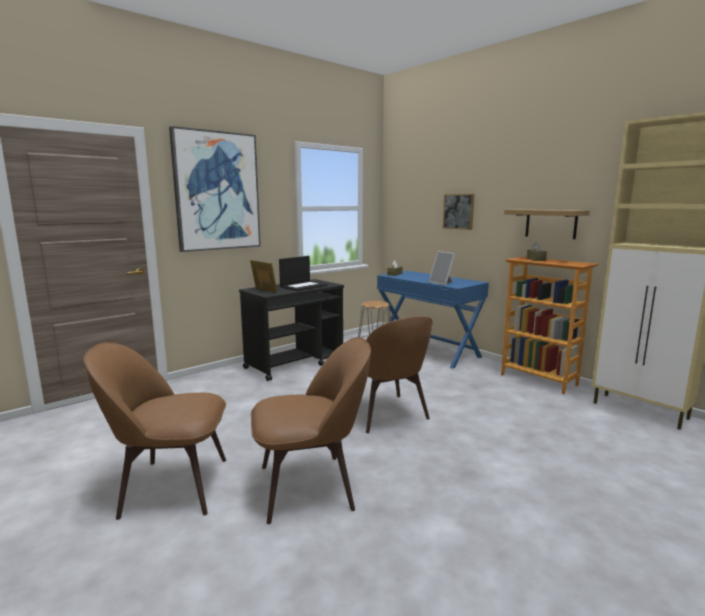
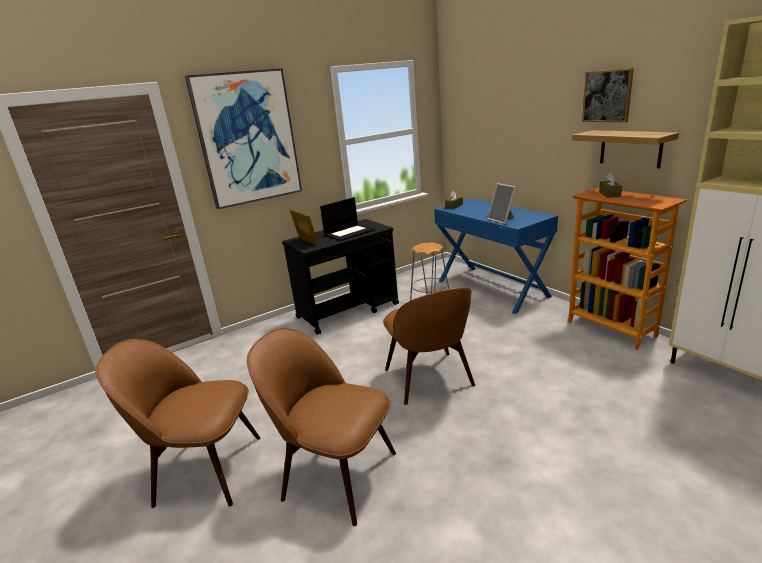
camera: 10 degrees right, 10 degrees up
brown chair [251,337,371,524] -> brown chair turned 150 degrees counterclockwise [247,328,396,526]
picture [443,194,474,230] -> picture moved to [582,68,634,122]

